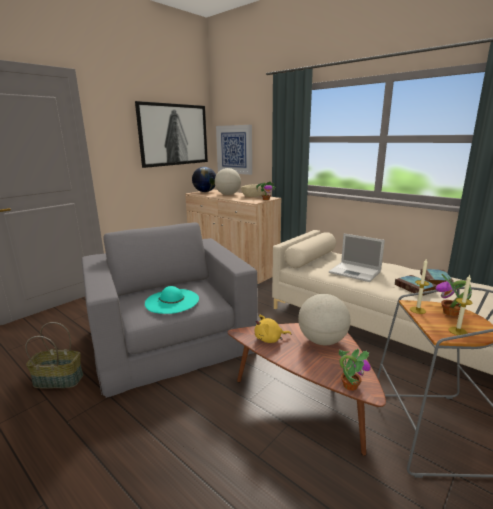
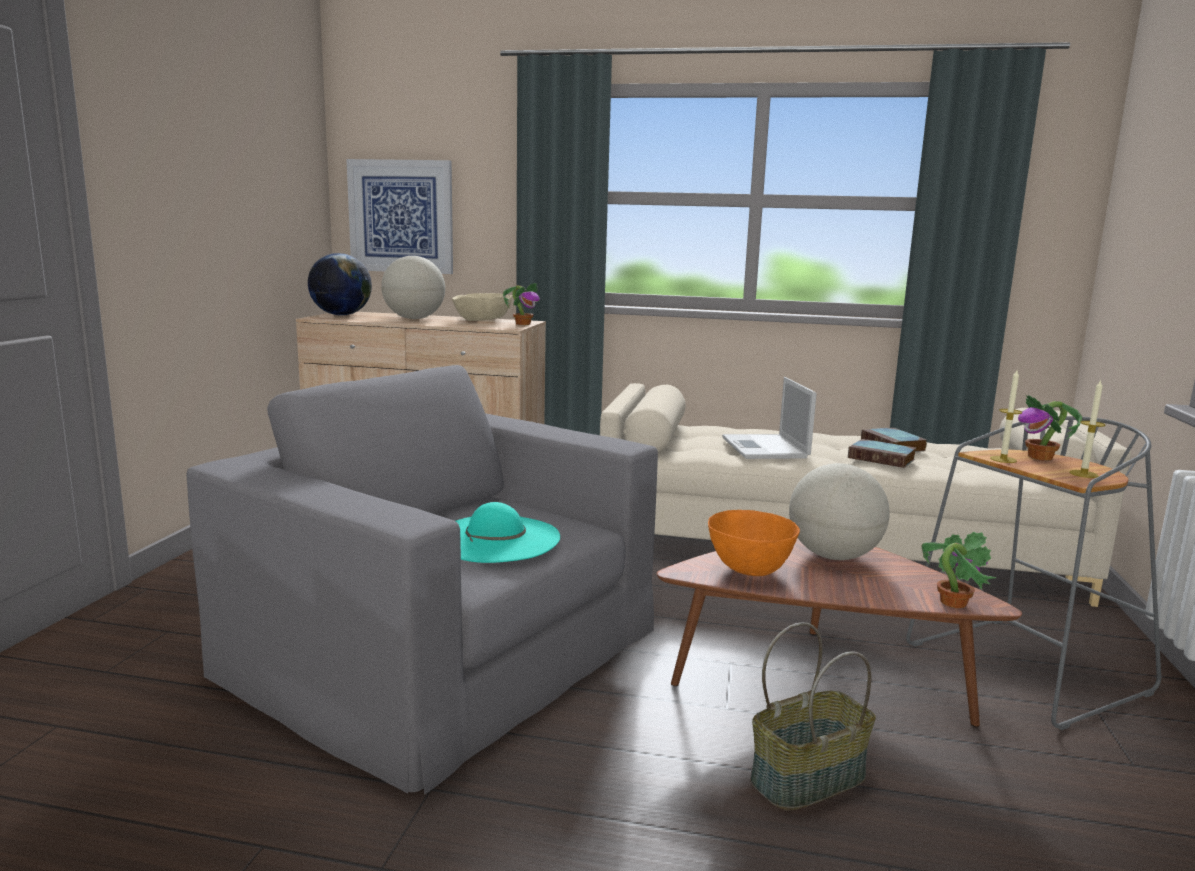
camera: 30 degrees left, 5 degrees down
basket [25,322,83,388] -> basket moved to [750,622,875,811]
picture [135,101,208,168] -> none
yellow plush toy [254,315,291,343] -> orange bowl [708,510,800,576]
laptop [329,234,385,282] -> laptop turned 75 degrees clockwise [722,377,817,459]

